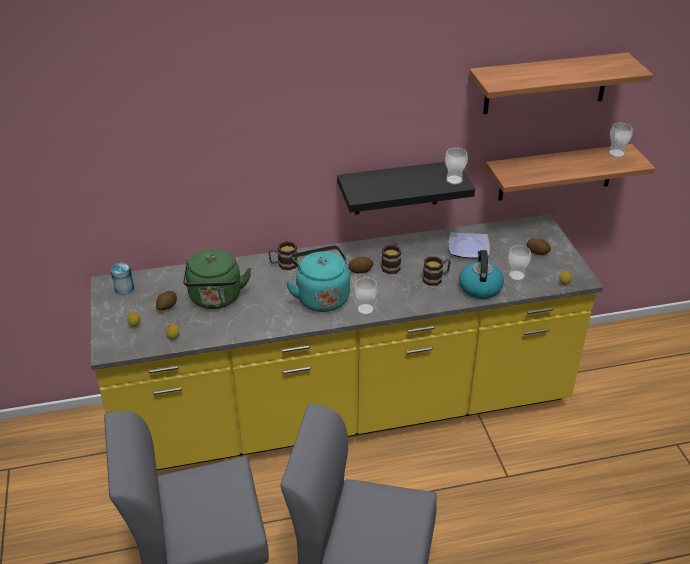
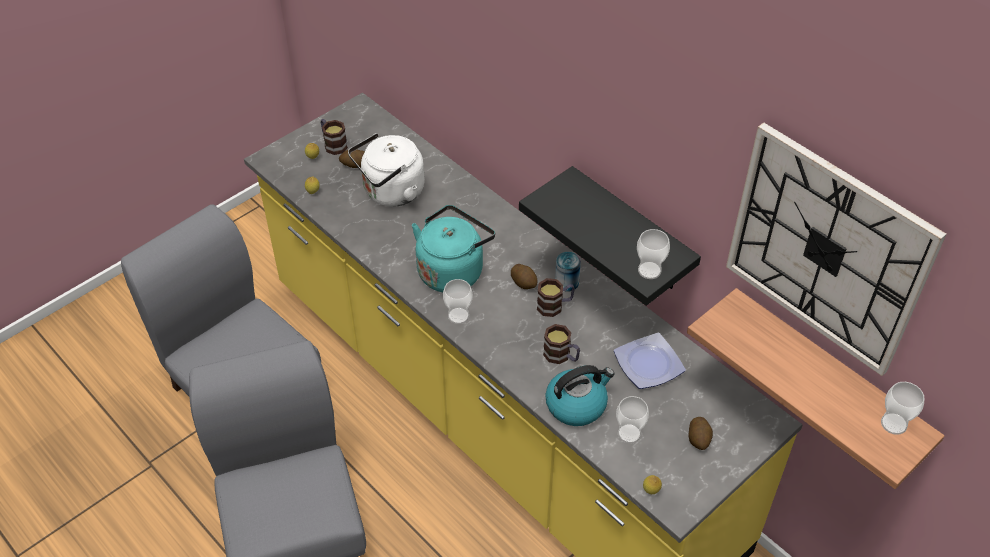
camera: 60 degrees right, 10 degrees up
can [111,263,134,295] -> can moved to [555,252,581,292]
green kettle [183,249,252,309] -> white kettle [348,133,425,207]
mug [269,241,298,270] -> mug moved to [321,119,348,155]
shelf [469,52,653,114] -> wall clock [726,123,946,376]

